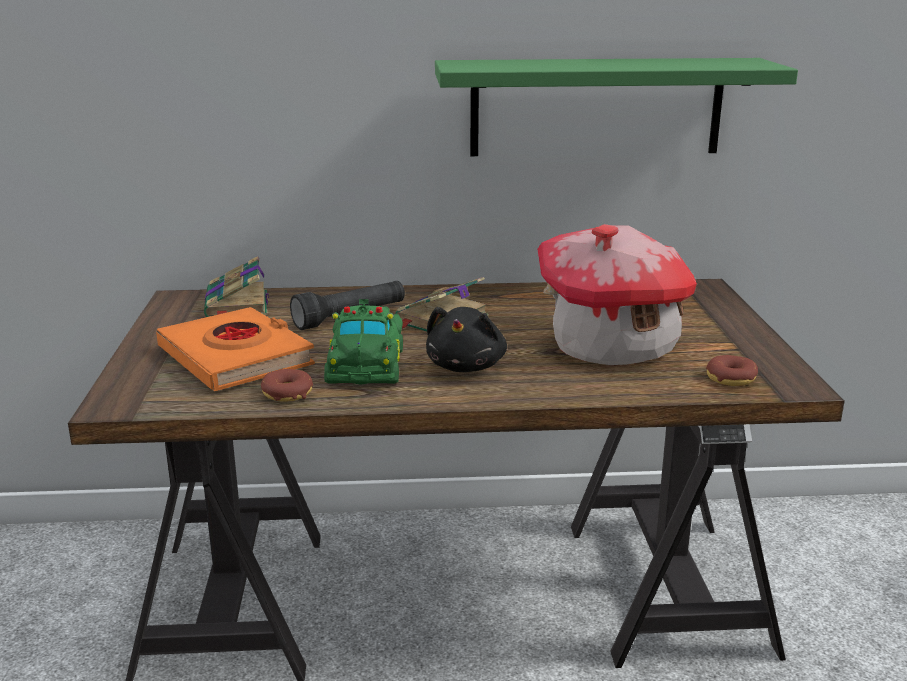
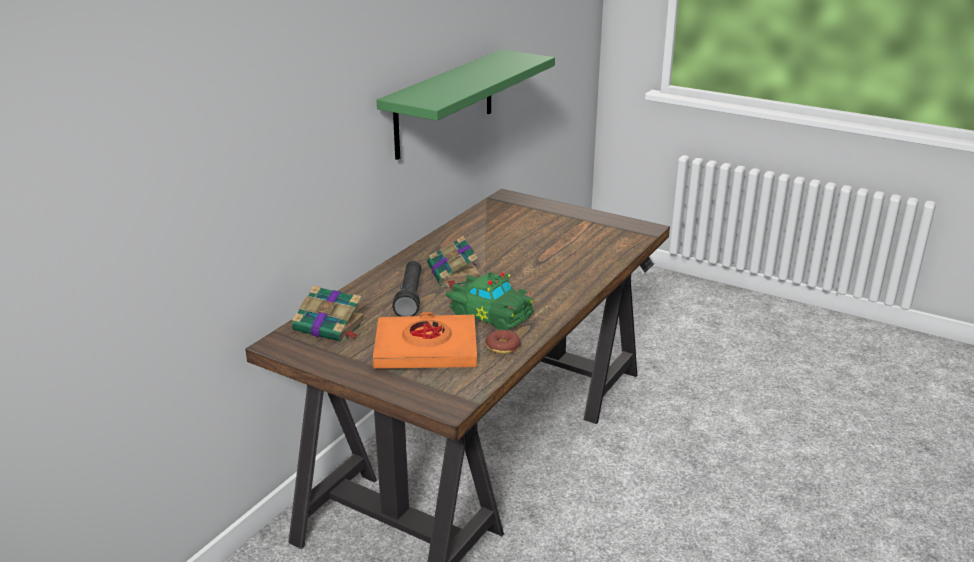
camera: 55 degrees left, 5 degrees up
black plush toy [426,307,507,372] -> none
toy house [537,224,697,365] -> none
donut [706,355,758,386] -> none

